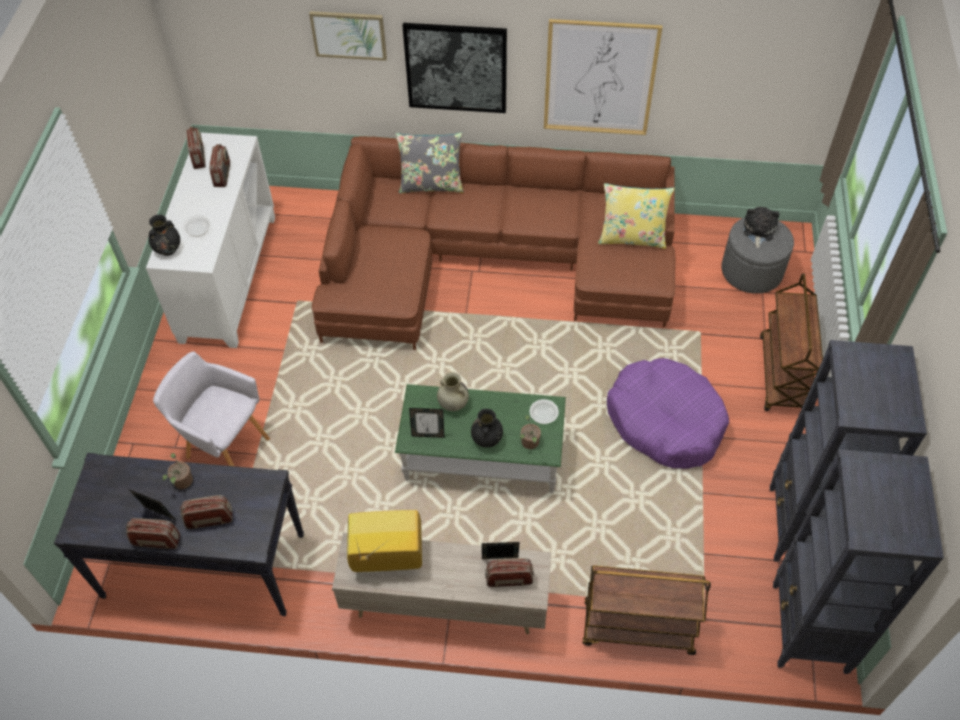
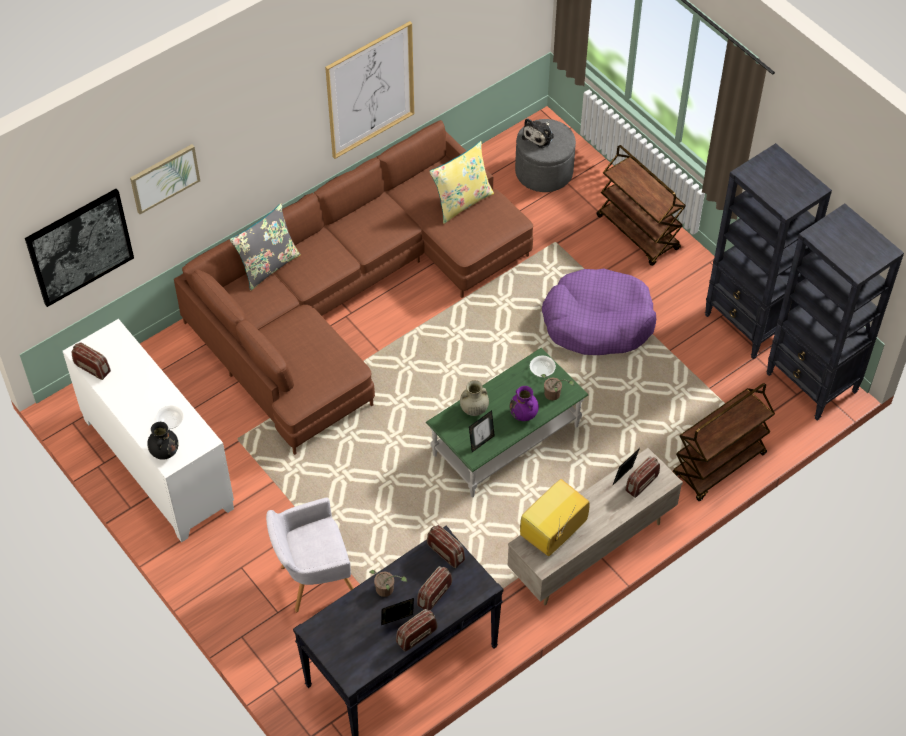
camera: 45 degrees left, 0 degrees up
radio [209,144,230,187] -> radio moved to [427,525,465,568]
picture [403,23,507,113] -> picture moved to [25,189,134,307]
black vase [471,409,503,448] -> purple vase [510,386,539,421]
plush toy [744,207,779,248] -> plush toy turned 120 degrees counterclockwise [522,118,554,148]

